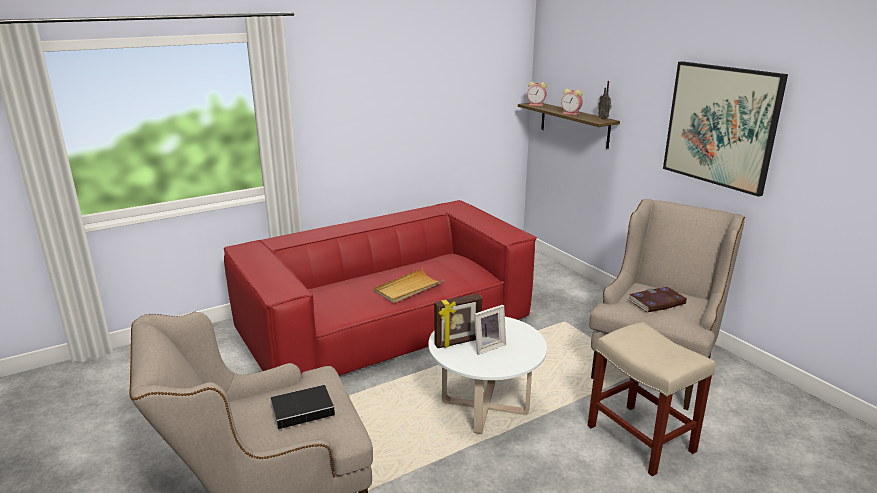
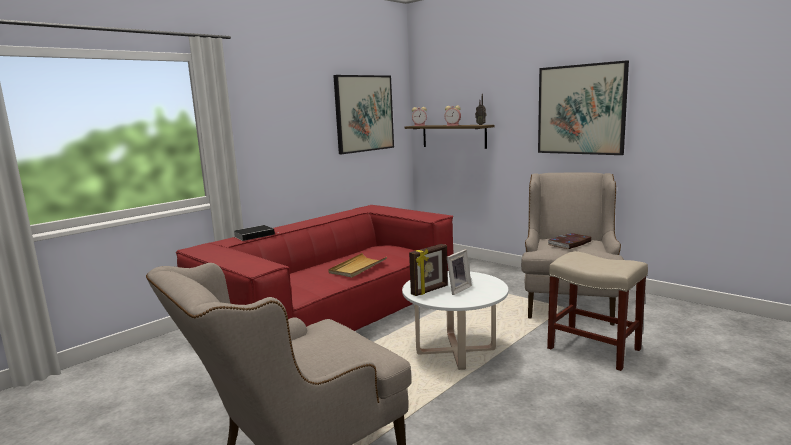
camera: 15 degrees left, 10 degrees down
book [271,385,337,429] -> book moved to [234,225,278,241]
none -> picture [333,75,394,154]

